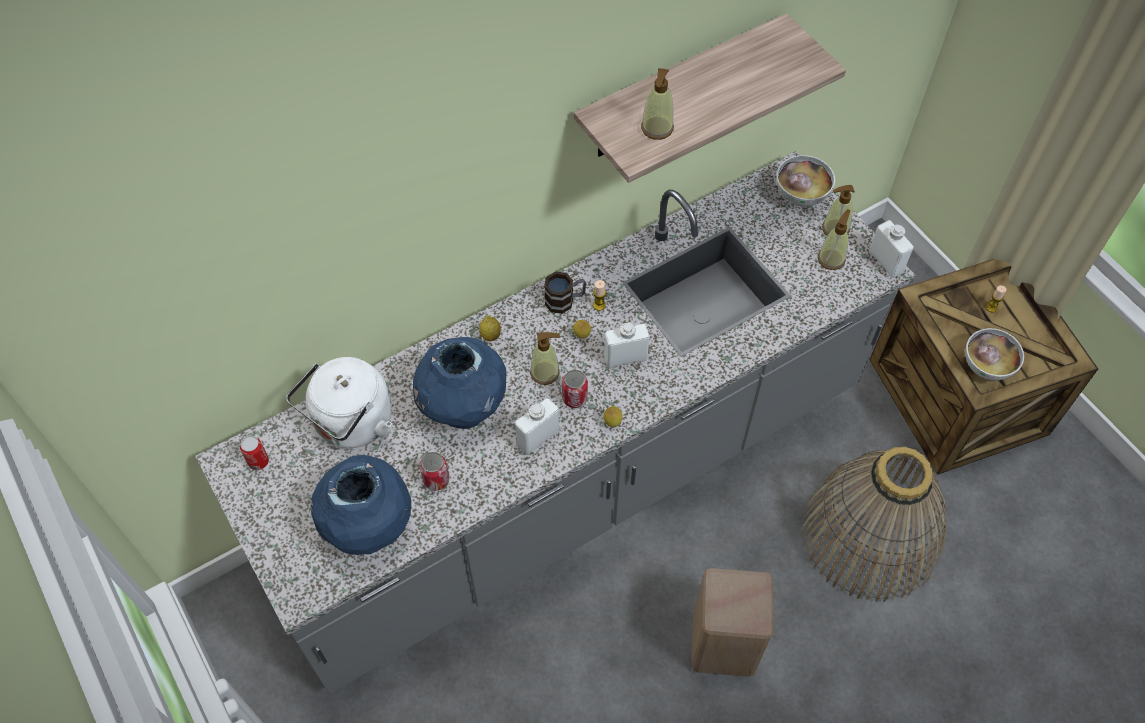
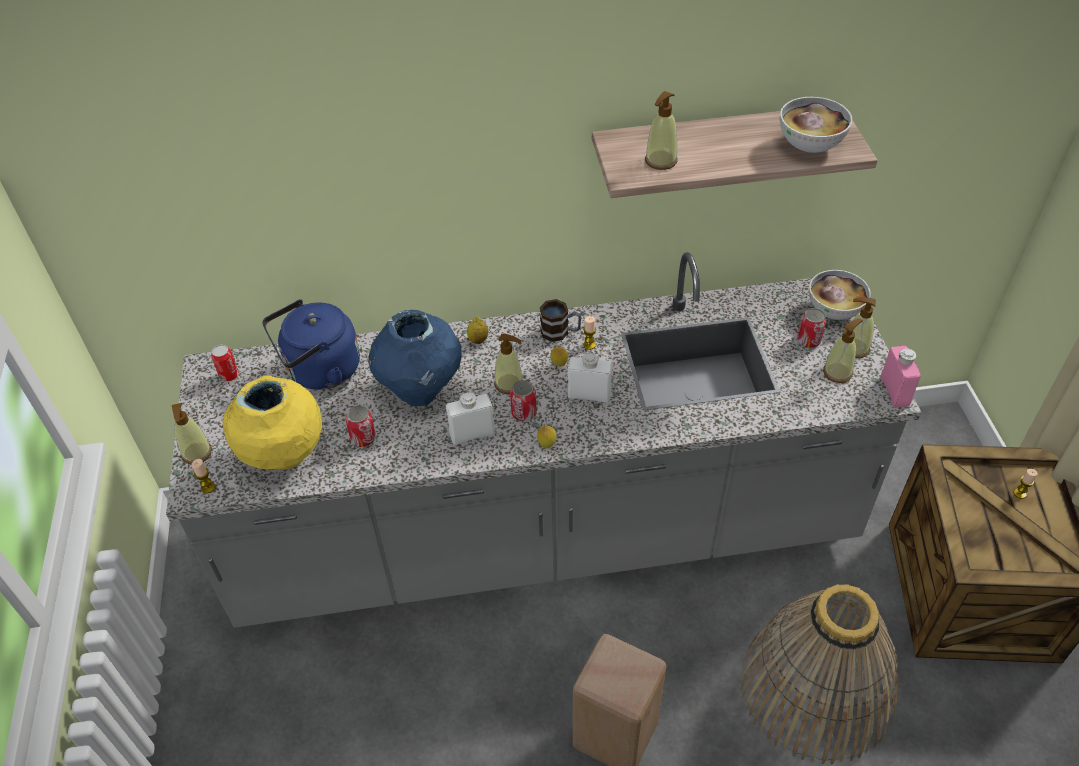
camera: 25 degrees right, 10 degrees down
white kettle [286,357,392,448] -> blue kettle [262,299,360,390]
blue vase [311,455,411,555] -> yellow vase [223,376,322,470]
white bottle [869,220,914,278] -> pink bottle [880,346,921,408]
bowl [965,328,1024,380] -> bowl moved to [780,97,852,153]
none -> soap dispenser [172,403,212,465]
none -> candle [191,459,215,493]
none -> can [797,308,826,348]

